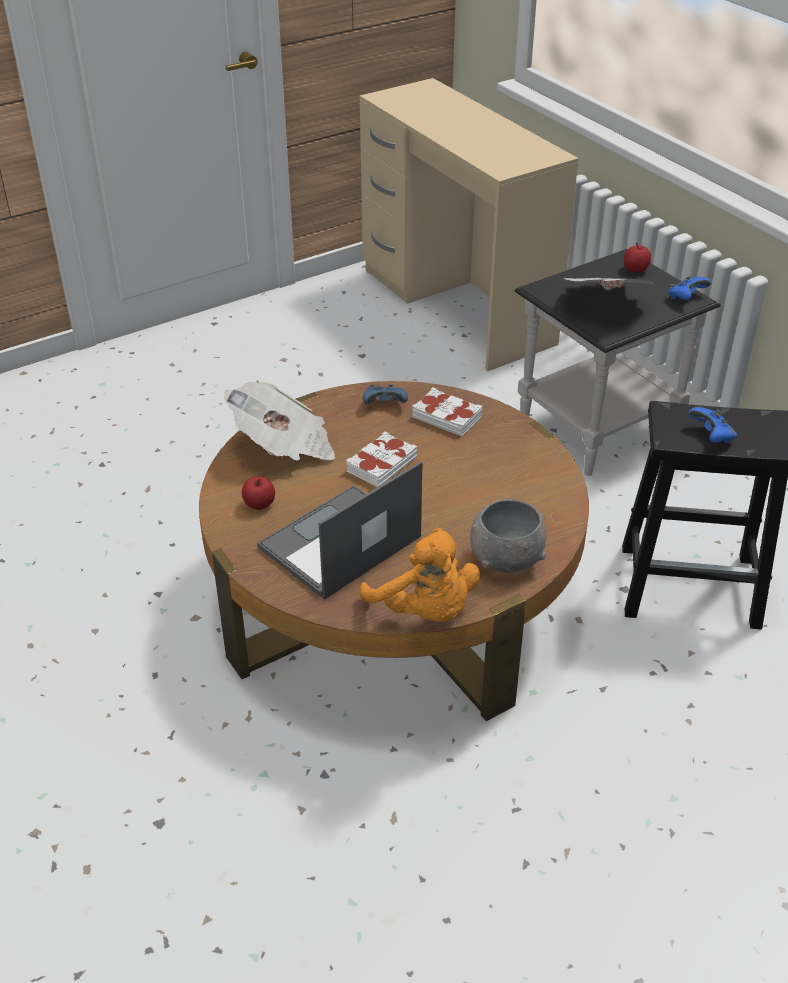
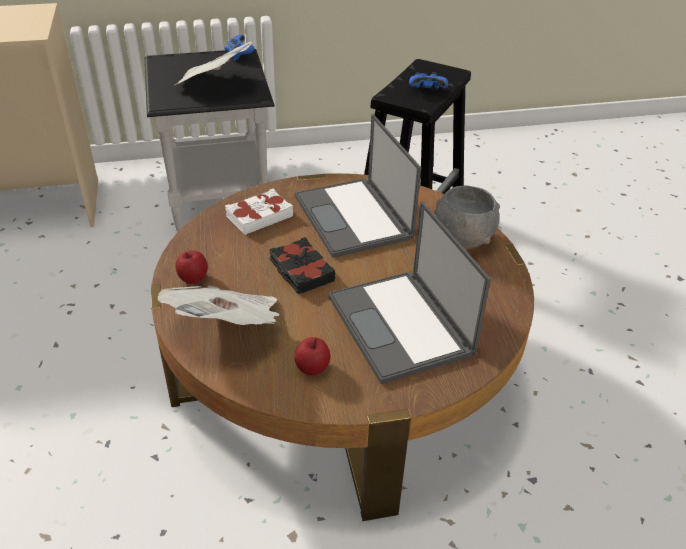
camera: 70 degrees left, 0 degrees up
white book [346,431,417,487] -> black book [269,237,335,295]
orange plush toy [360,528,480,622] -> none
blue game controller [363,384,408,404] -> none
apple [624,243,651,273] -> apple moved to [175,251,208,284]
none -> laptop [295,114,421,258]

